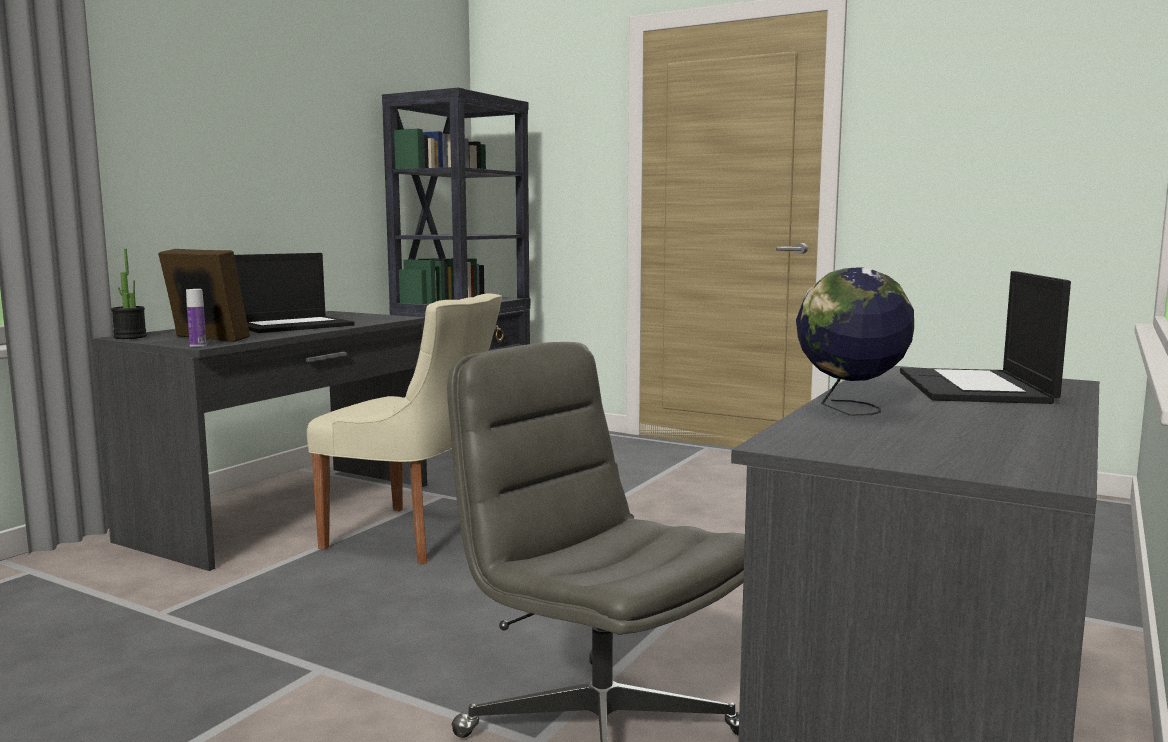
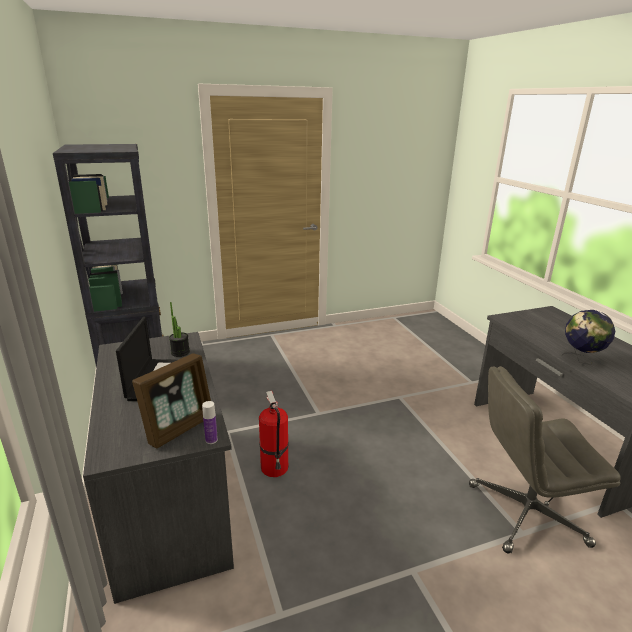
camera: 50 degrees left, 15 degrees up
potted plant [111,249,147,339] -> potted plant moved to [169,302,190,357]
picture frame [158,249,250,342] -> picture frame turned 150 degrees clockwise [132,353,211,449]
beige chair [307,293,502,565] -> fire extinguisher [259,391,288,477]
laptop [900,271,1071,404] -> none

